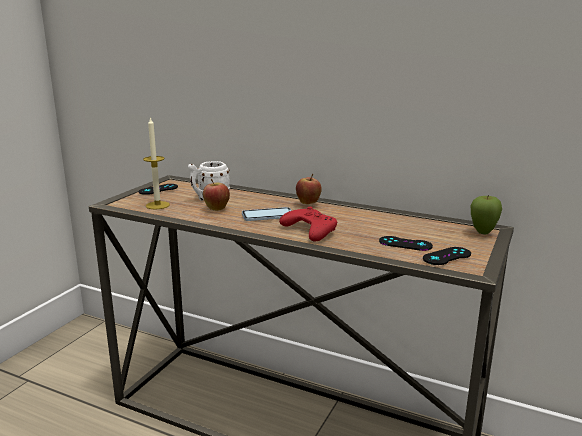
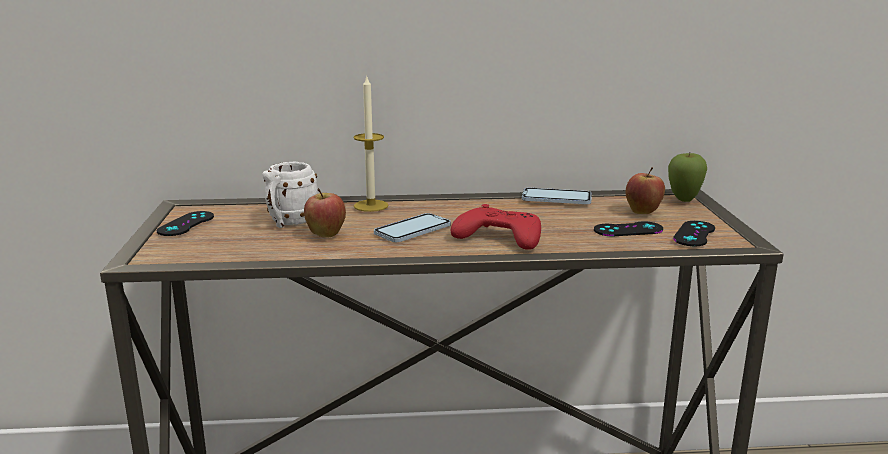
camera: 30 degrees left, 0 degrees up
candle [143,117,170,209] -> candle moved to [353,75,389,212]
apple [296,174,322,205] -> apple moved to [626,167,665,214]
none -> phone [522,188,592,204]

